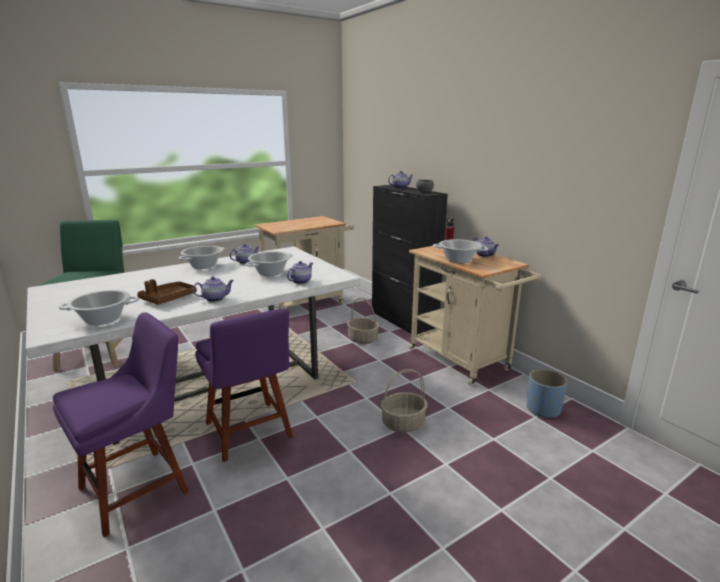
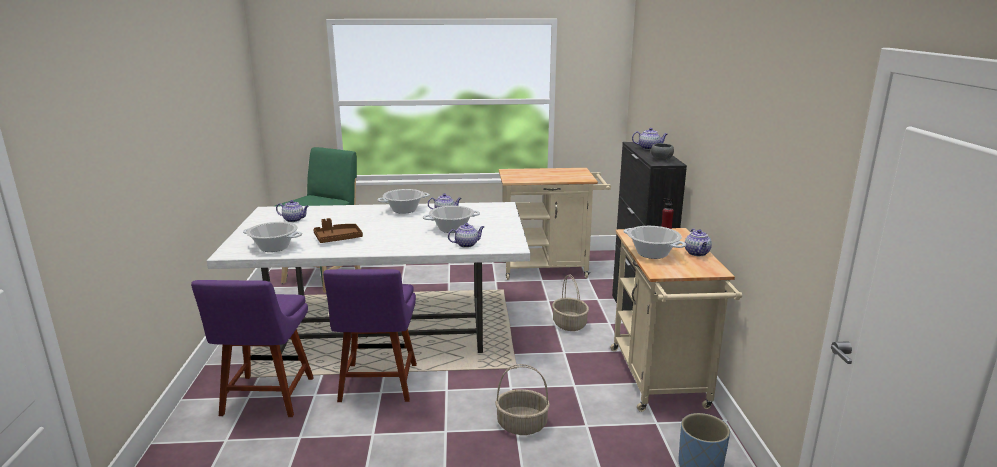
camera: 30 degrees right, 0 degrees up
purple chair [53,312,189,537] -> purple chair turned 105 degrees clockwise [191,280,314,417]
teapot [193,276,234,302] -> teapot moved to [276,200,309,222]

